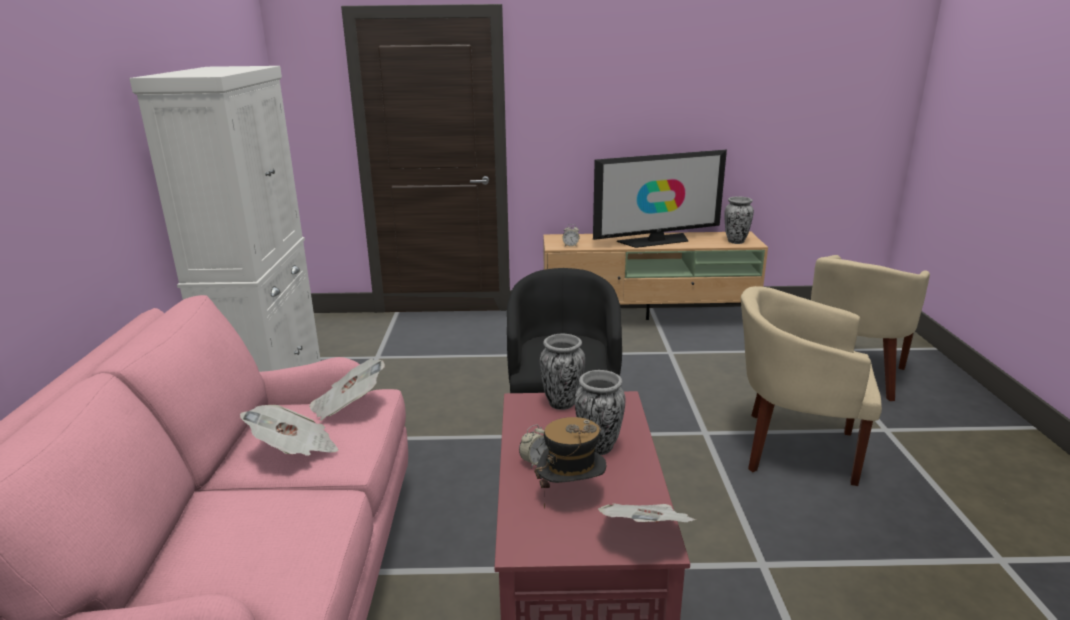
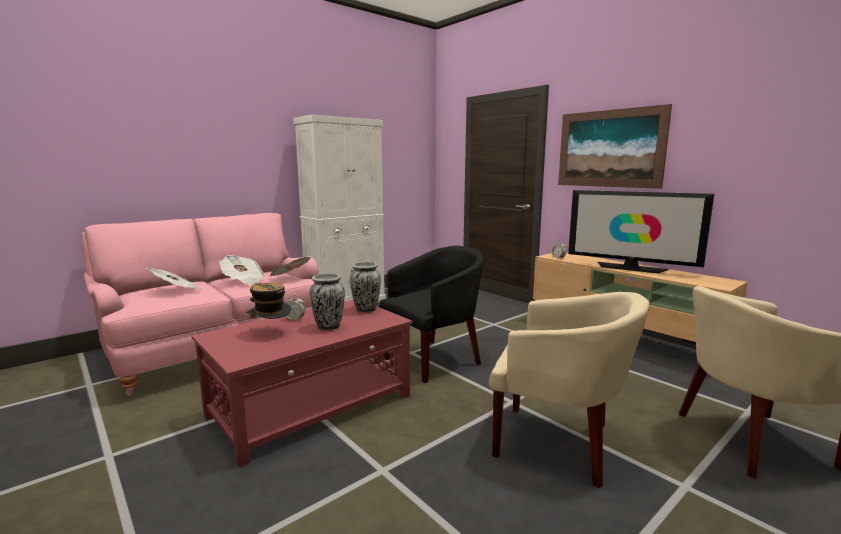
camera: 50 degrees right, 10 degrees down
newspaper [598,503,696,523] -> newspaper moved to [146,268,202,290]
vase [724,196,754,244] -> none
beige armchair [741,286,882,486] -> beige armchair turned 135 degrees clockwise [489,292,650,489]
none -> picture [558,104,672,189]

